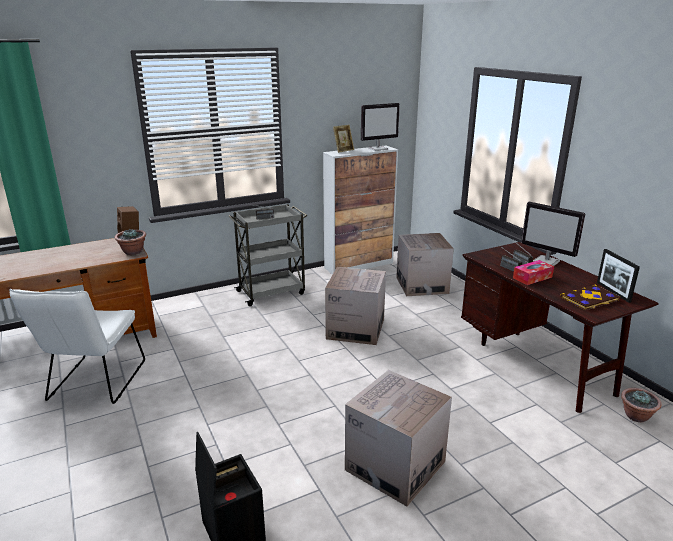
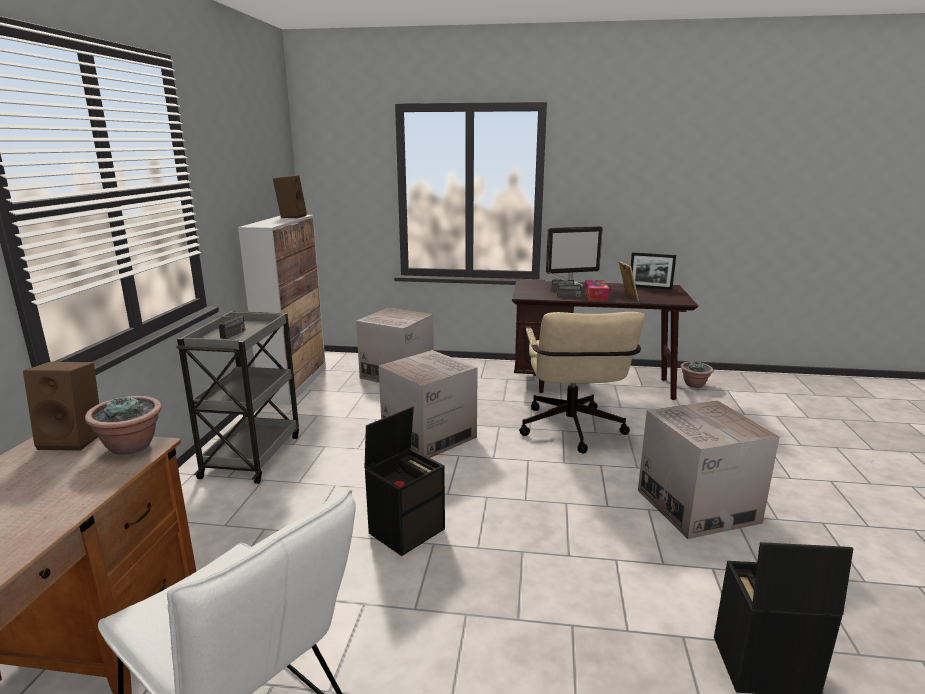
camera: 55 degrees left, 5 degrees down
picture frame [333,125,354,153] -> picture frame moved to [618,261,639,301]
monitor [361,103,400,151] -> brown speaker [273,175,307,218]
book [560,285,620,310] -> none
none -> black storage box [364,406,445,556]
none -> beige office chair [519,312,645,454]

